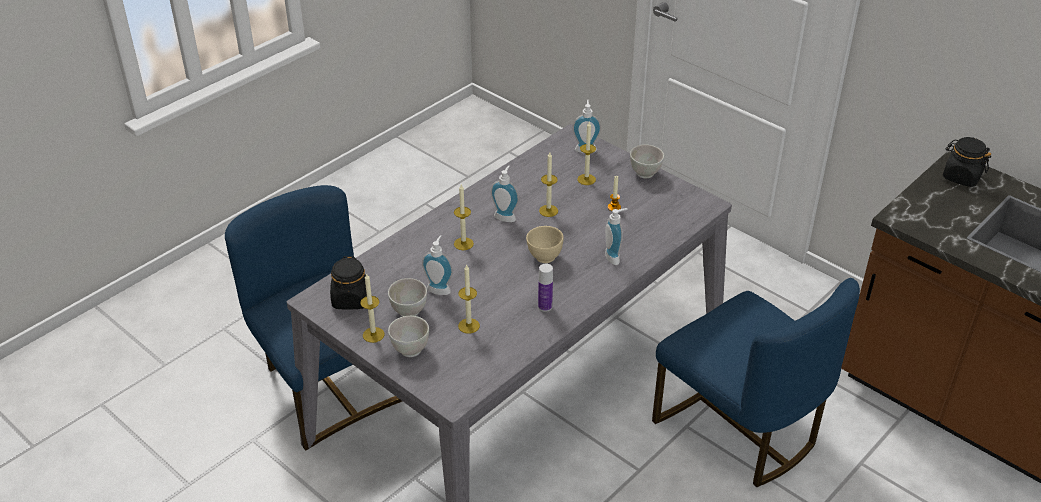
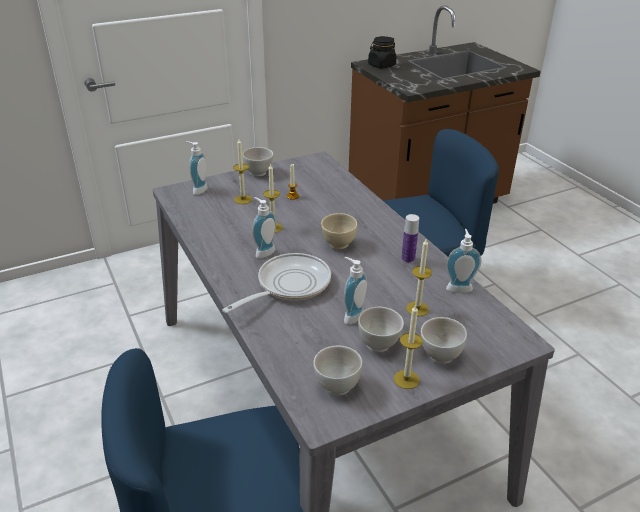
camera: 70 degrees left, 5 degrees down
black jar [330,256,367,310] -> white bowl [313,346,362,395]
candle [454,185,474,250] -> frying pan [222,253,331,313]
soap dispenser [605,208,627,265] -> soap dispenser moved to [446,229,481,293]

